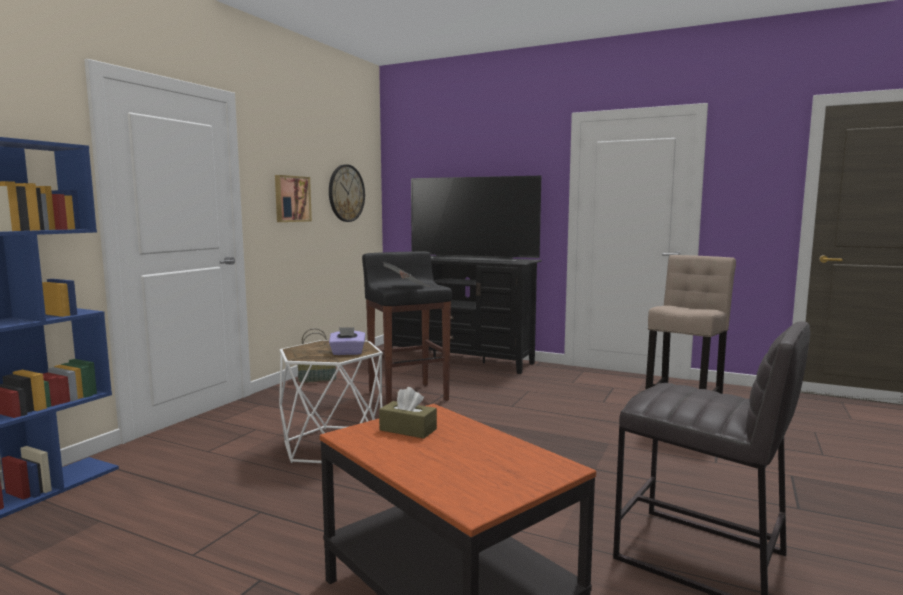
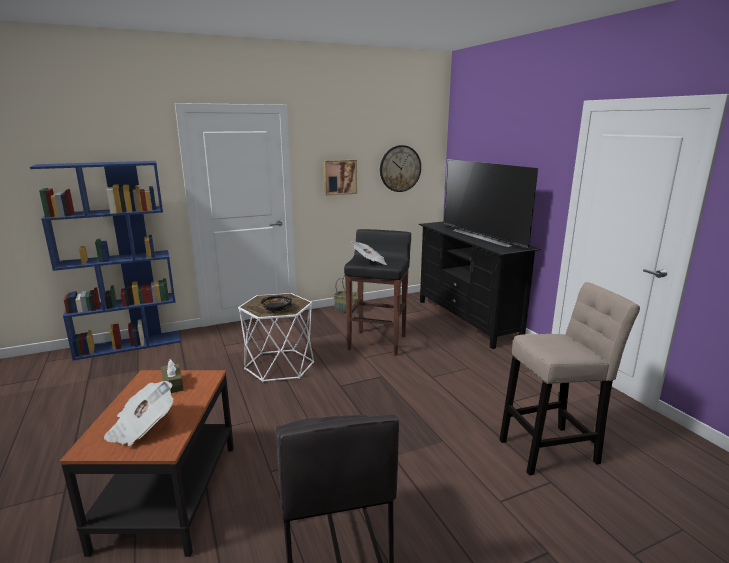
camera: 40 degrees right, 10 degrees up
purple tissue box [329,327,366,355] -> black bowl [261,295,292,313]
none -> newspaper [104,381,174,446]

